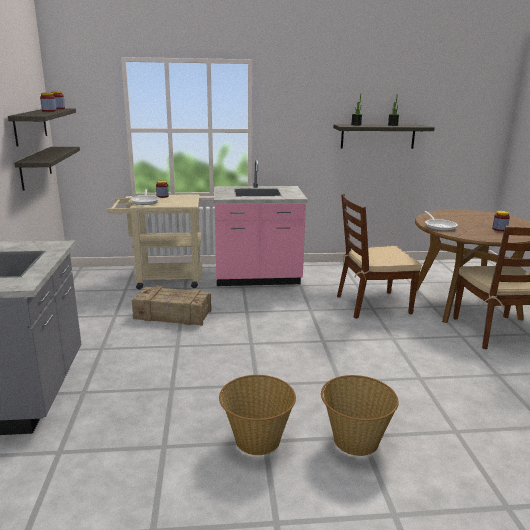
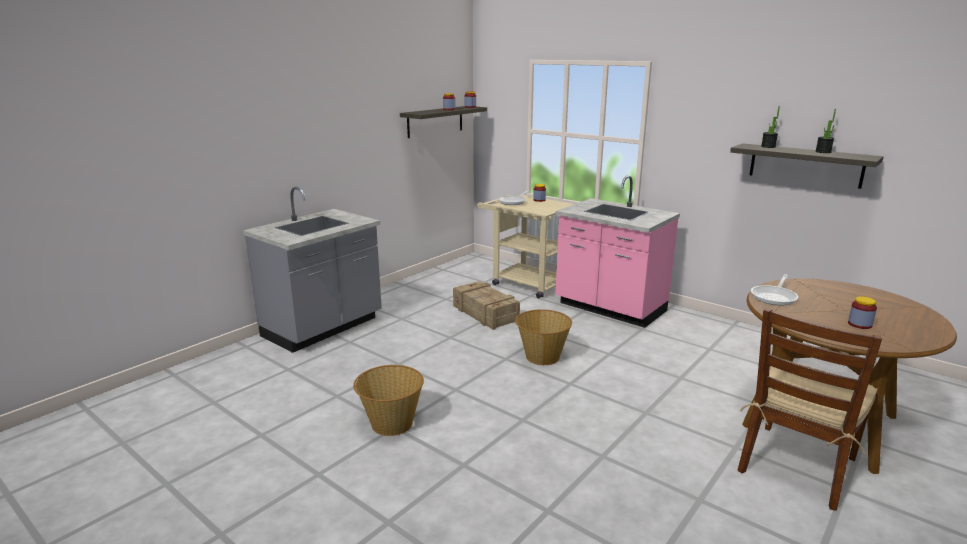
camera: 45 degrees right, 0 degrees up
shelf [14,147,80,190] -> none
basket [321,375,399,456] -> basket moved to [515,309,572,365]
brown chair [337,194,422,319] -> none

